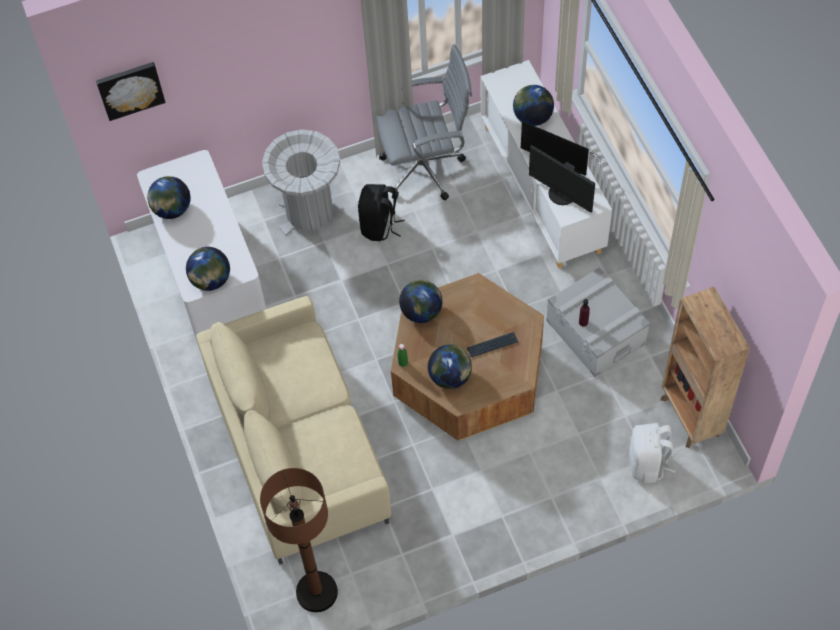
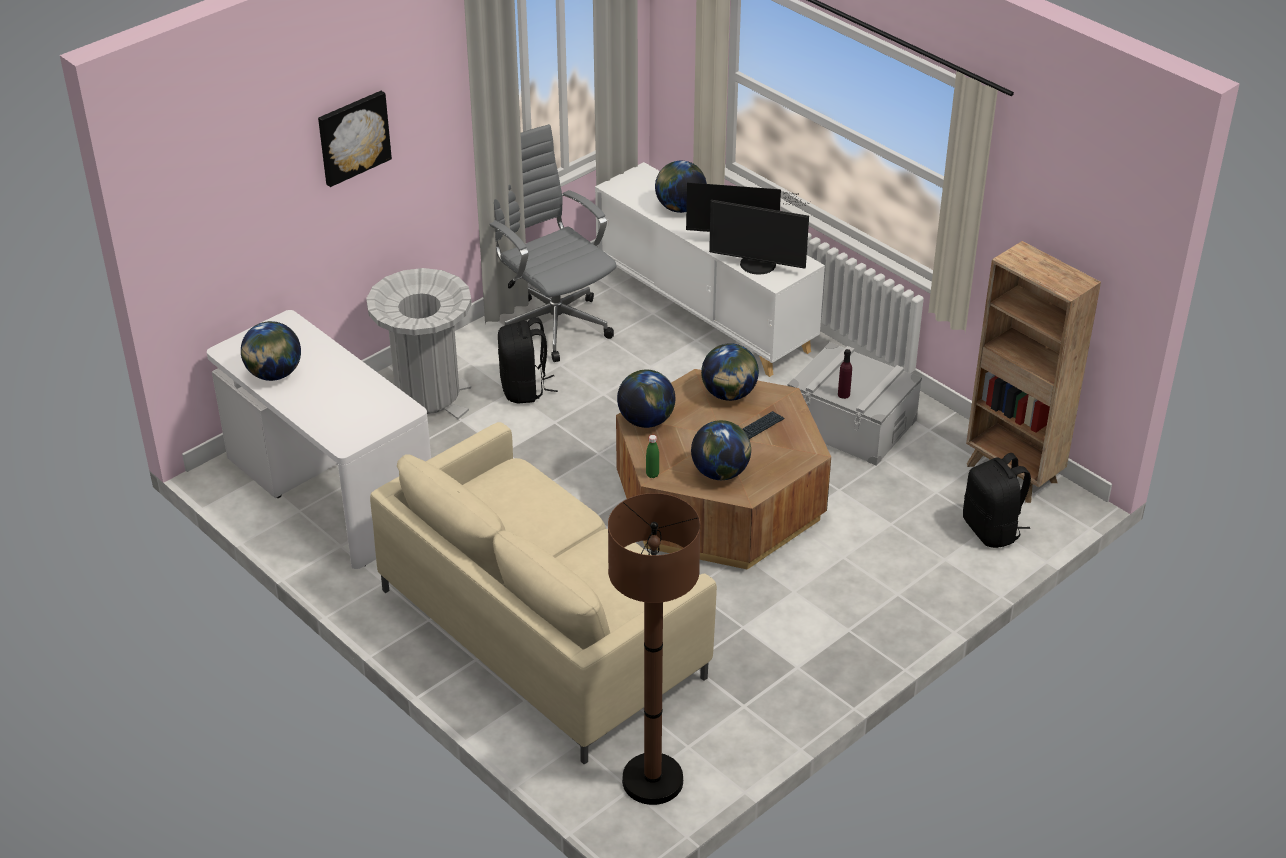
camera: 25 degrees left, 20 degrees down
picture [96,62,166,121] -> picture moved to [318,91,392,187]
globe [186,247,230,291] -> globe moved to [701,343,759,401]
grey office chair [376,44,472,200] -> grey office chair turned 90 degrees counterclockwise [489,124,617,362]
white backpack [629,423,675,483] -> black backpack [963,453,1031,548]

